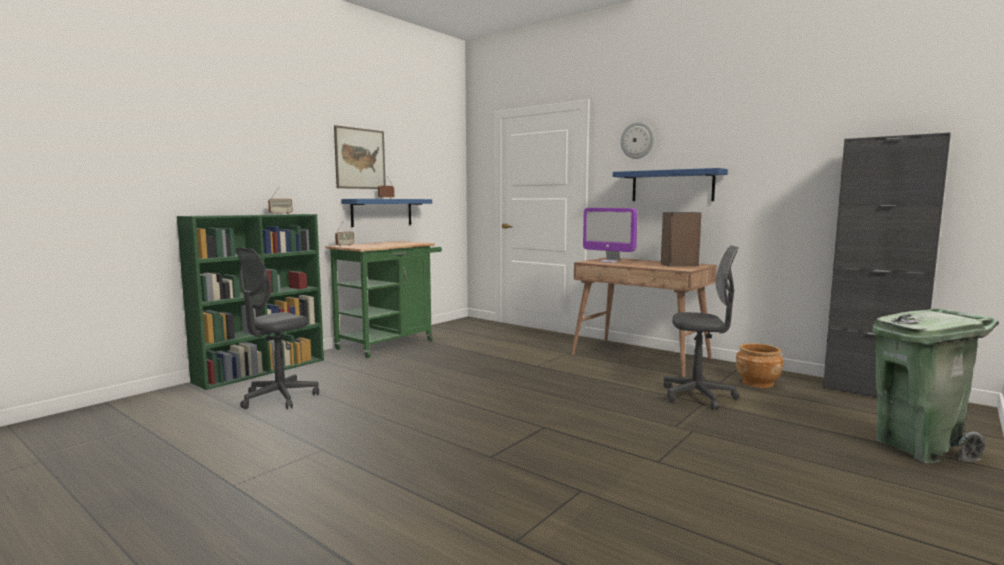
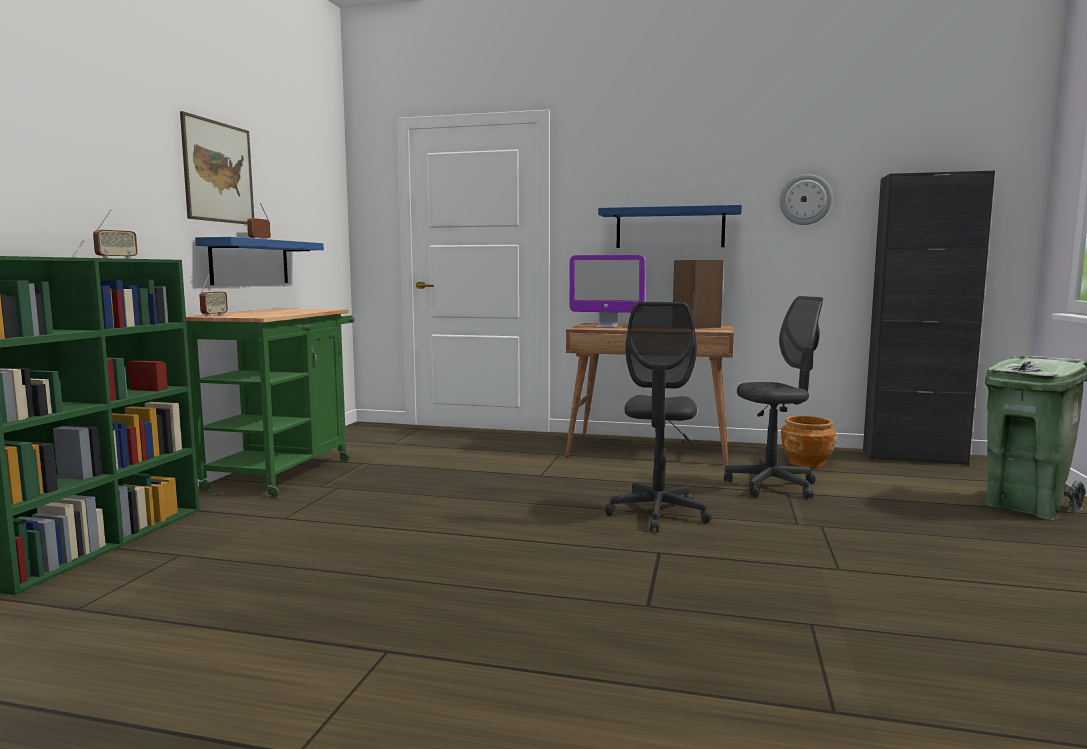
camera: 25 degrees left, 0 degrees up
grey office chair [235,247,319,409] -> grey office chair moved to [605,302,712,532]
wall clock [621,122,654,159] -> wall clock moved to [780,174,832,225]

